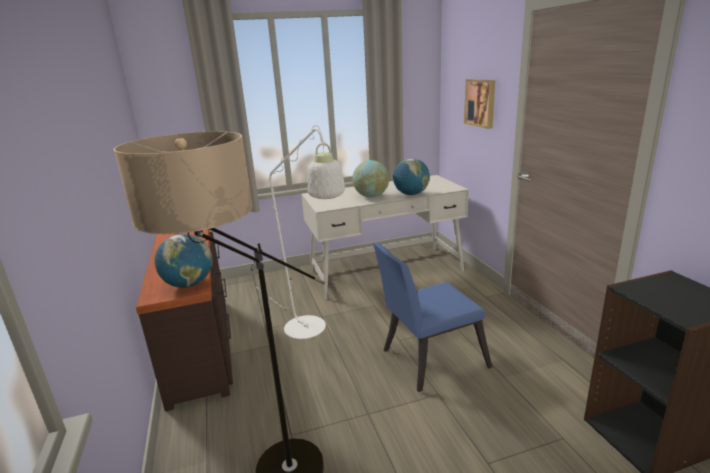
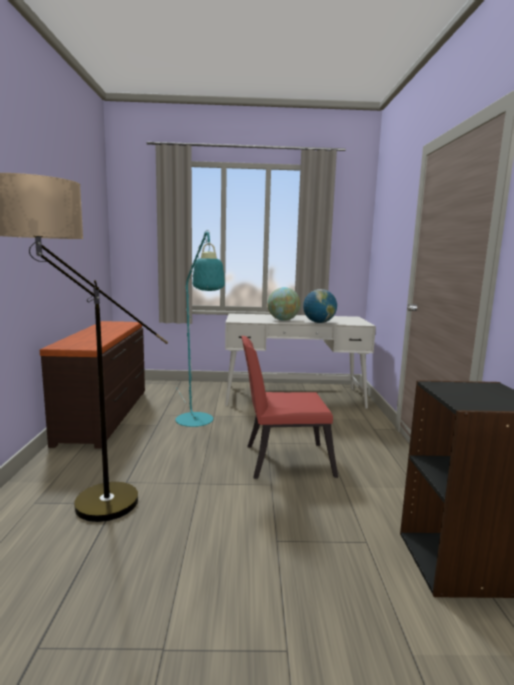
camera: 15 degrees right, 10 degrees down
globe [154,234,212,288] -> none
white floor lamp [255,125,345,339] -> turquoise floor lamp [175,230,225,427]
blue chair [373,243,493,392] -> red chair [241,336,338,479]
picture [464,79,495,129] -> none

